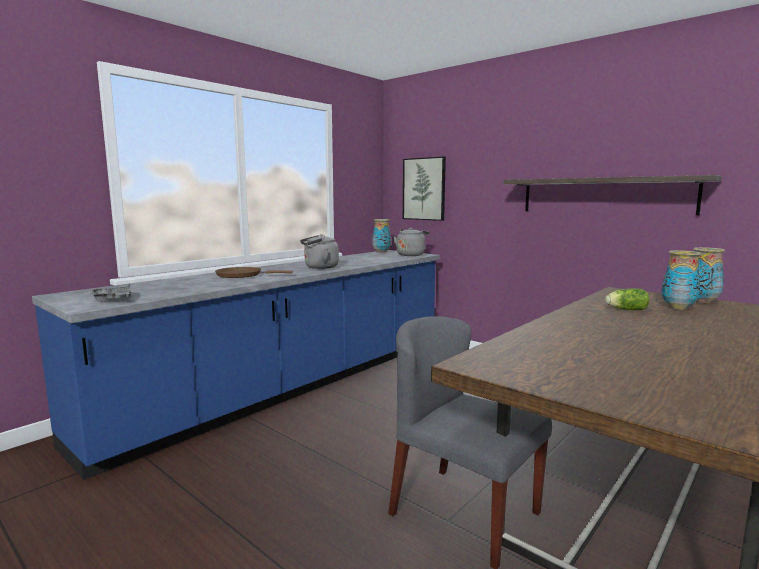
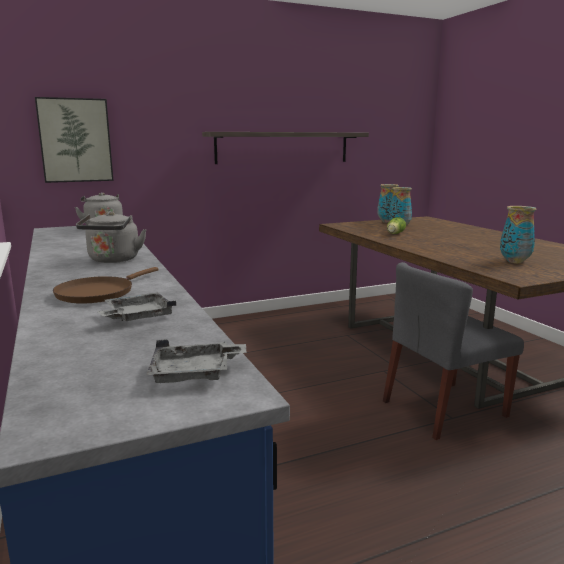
camera: 65 degrees left, 5 degrees up
vase [372,219,391,253] -> vase moved to [500,206,537,263]
none -> grey tray [97,292,176,321]

